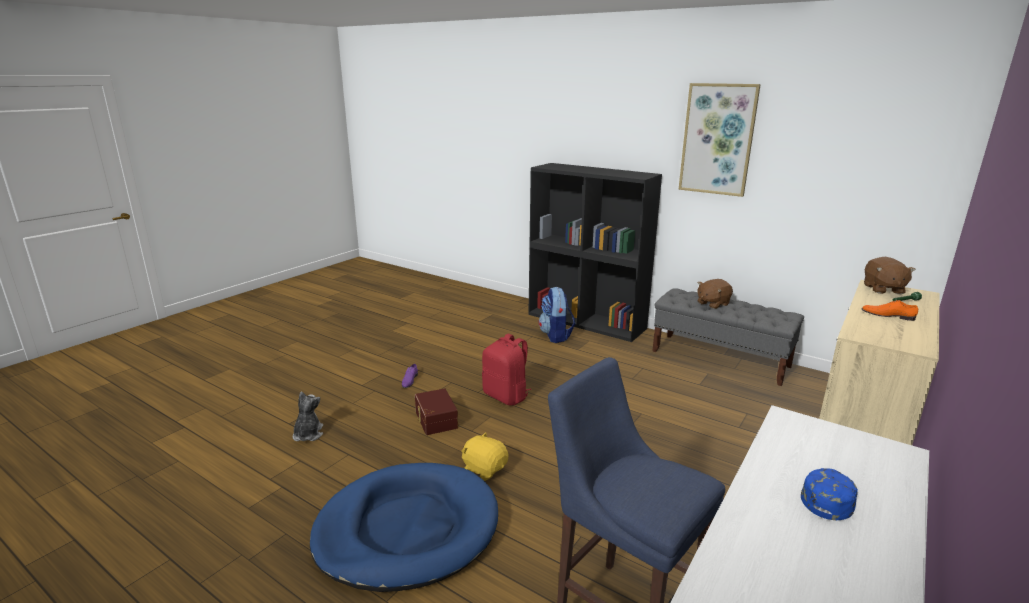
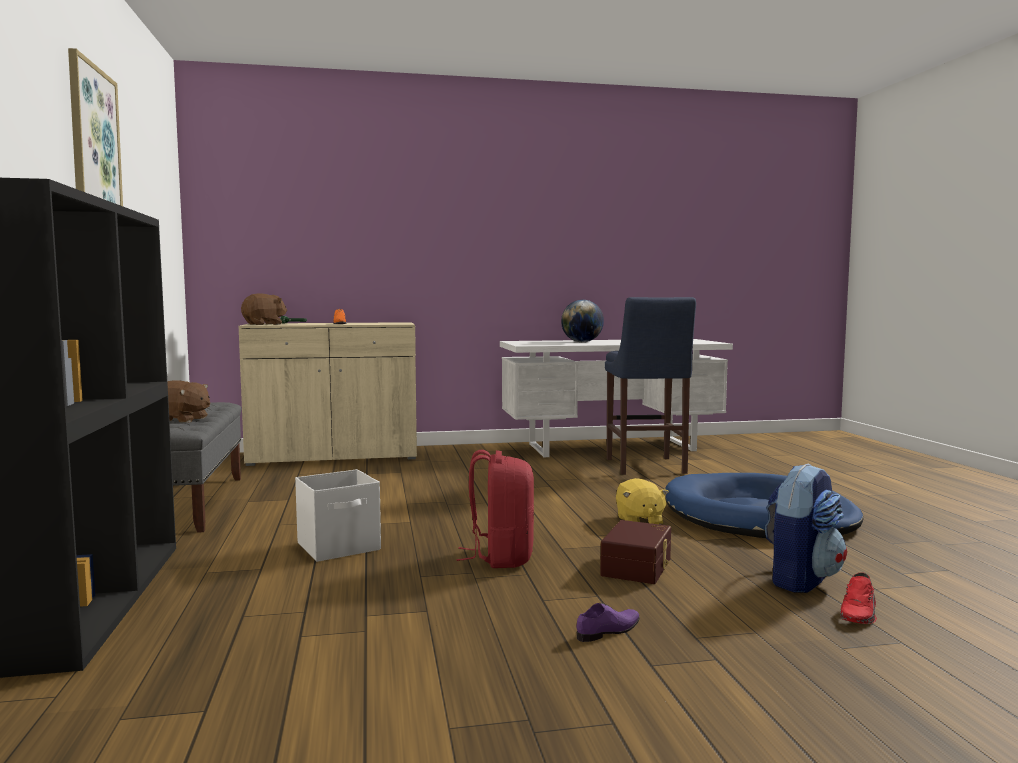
camera: 135 degrees left, 15 degrees down
plush toy [293,392,323,441] -> red shoe [840,572,877,624]
backpack [539,287,575,343] -> backpack moved to [765,463,847,593]
blue cap [801,468,858,520] -> globe [561,300,604,342]
none -> white storage box [295,469,381,562]

